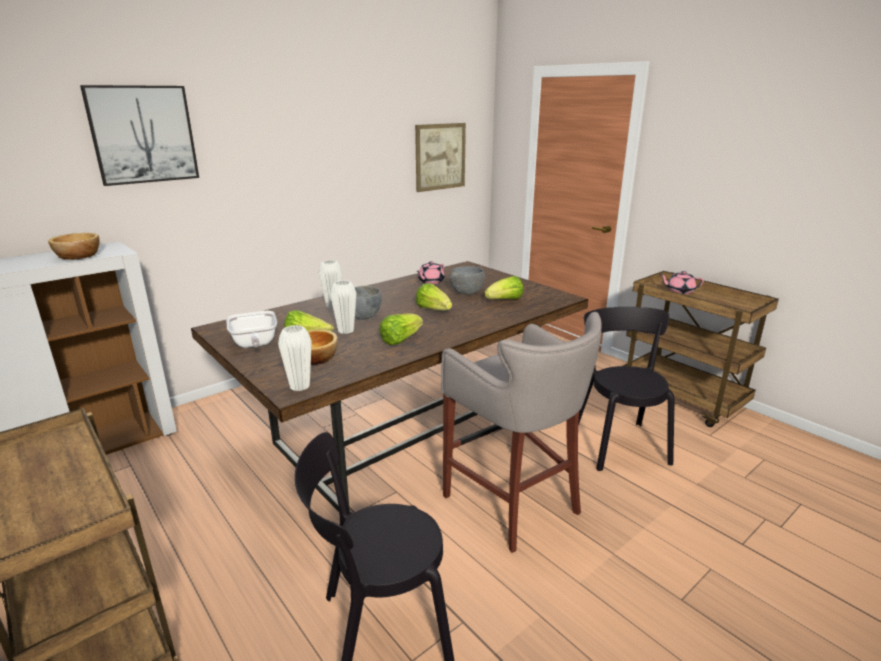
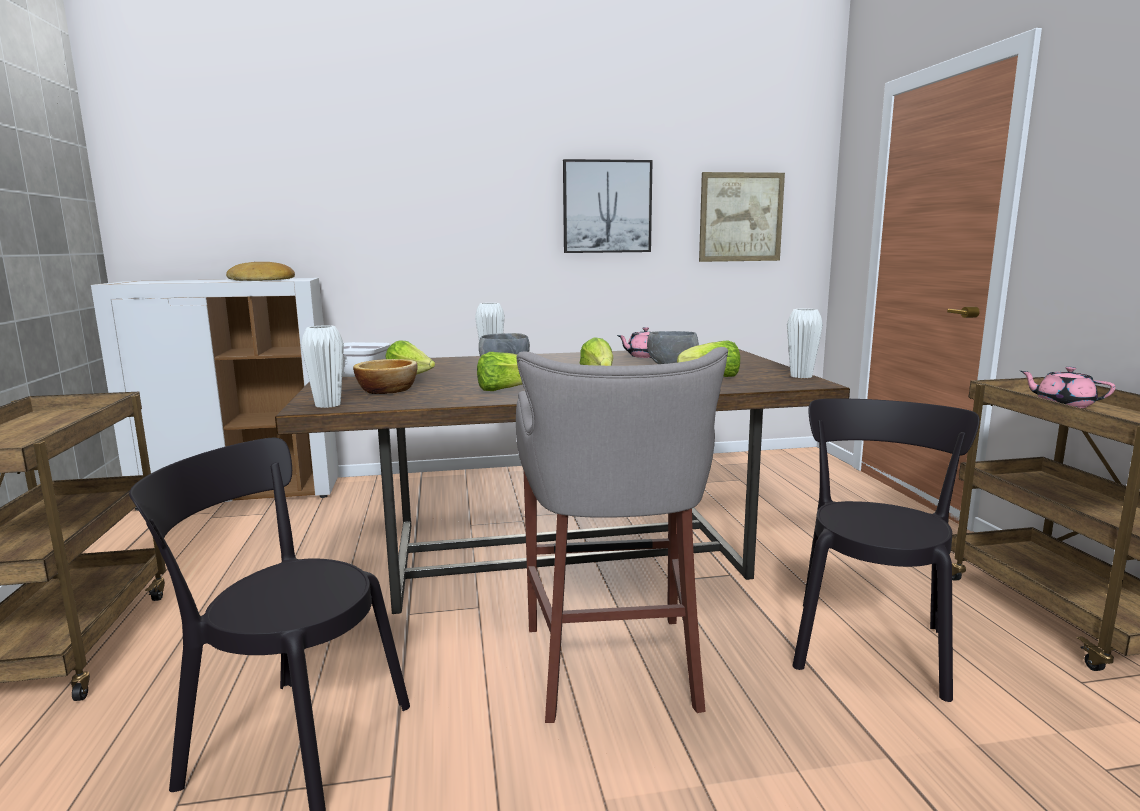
camera: 30 degrees right, 10 degrees down
bowl [48,233,99,260] -> bread [226,262,295,281]
picture [80,85,199,186] -> picture moved to [563,159,653,253]
white vase [330,280,357,334] -> white vase moved to [787,308,823,378]

